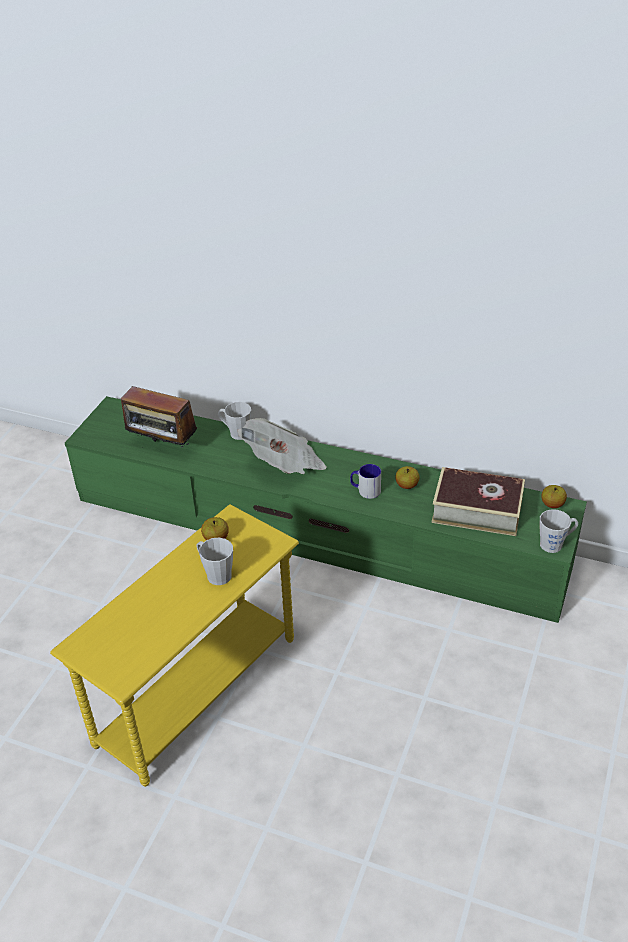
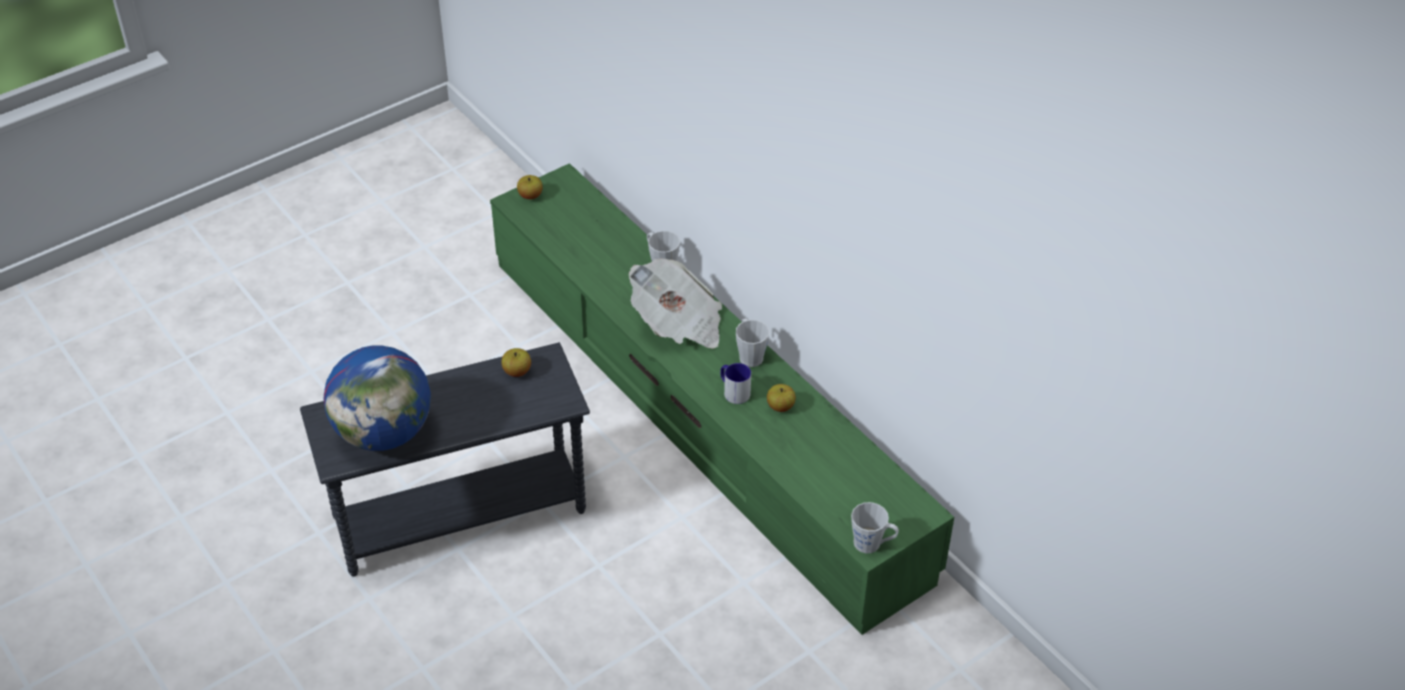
camera: 30 degrees right, 5 degrees up
yellow side table [50,504,299,787] -> grey side table [300,342,590,577]
radio [121,386,197,449] -> none
grey mug [196,538,233,585] -> grey mug moved to [736,319,769,367]
book [431,467,525,536] -> none
apple [541,485,567,508] -> apple moved to [517,175,543,199]
none -> globe [323,345,431,451]

